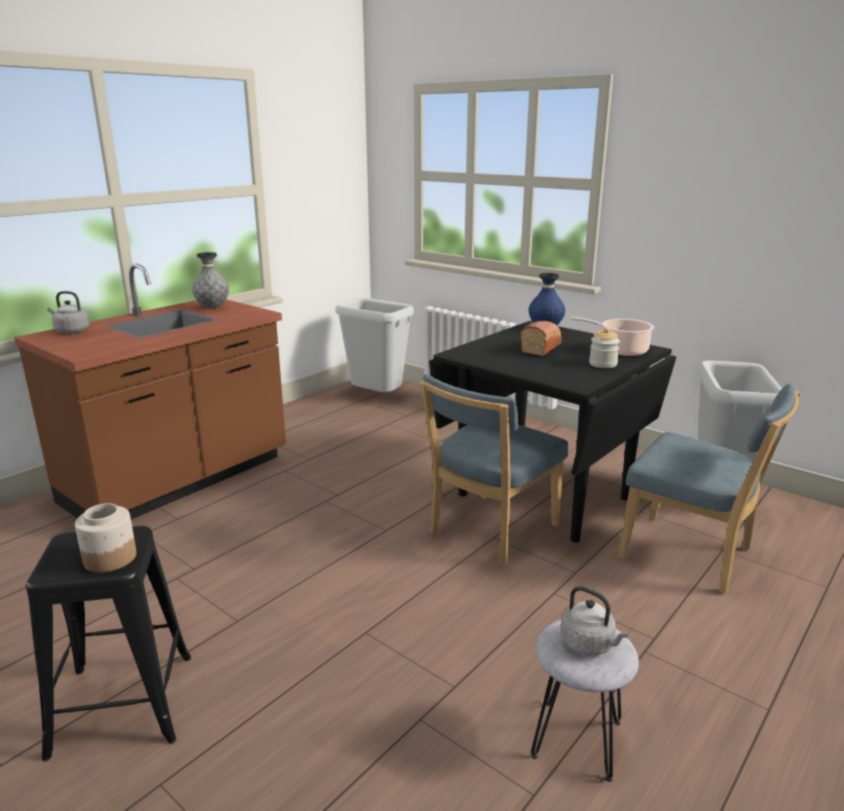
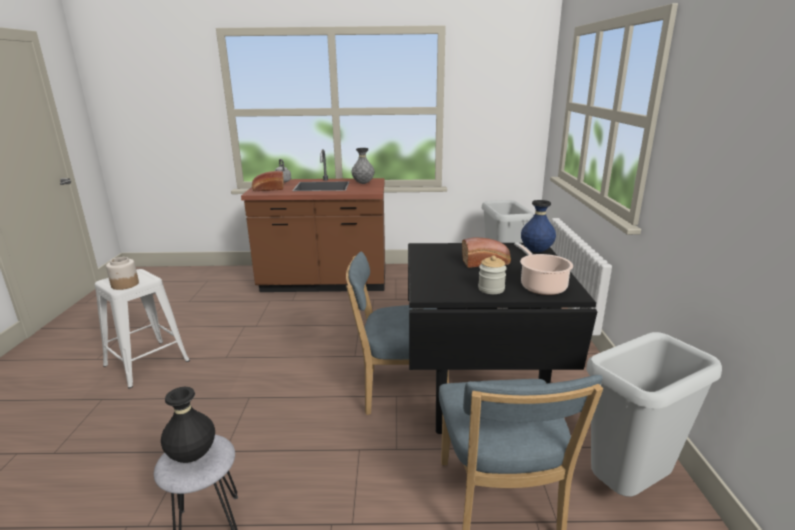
camera: 50 degrees right, 0 degrees up
black stool [26,526,192,762] -> white stool [95,269,190,388]
grey kettle [560,586,629,655] -> black vase [161,387,215,463]
none -> bread [252,171,284,191]

